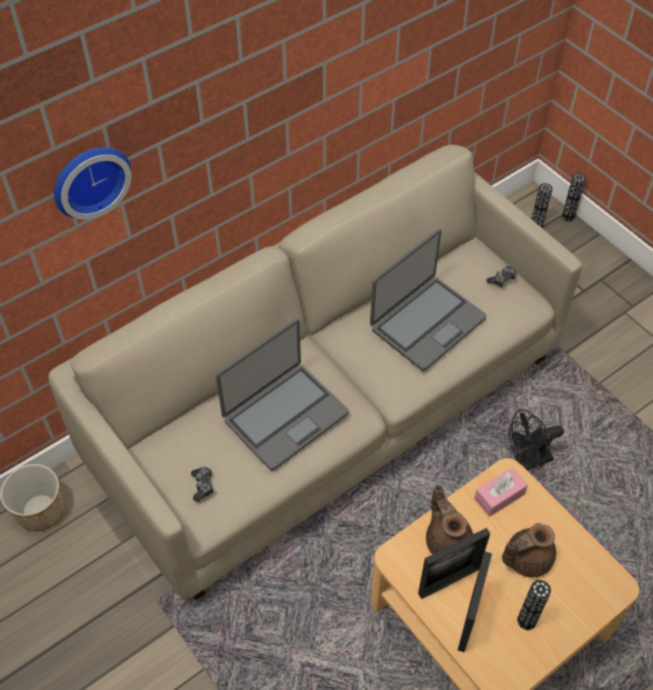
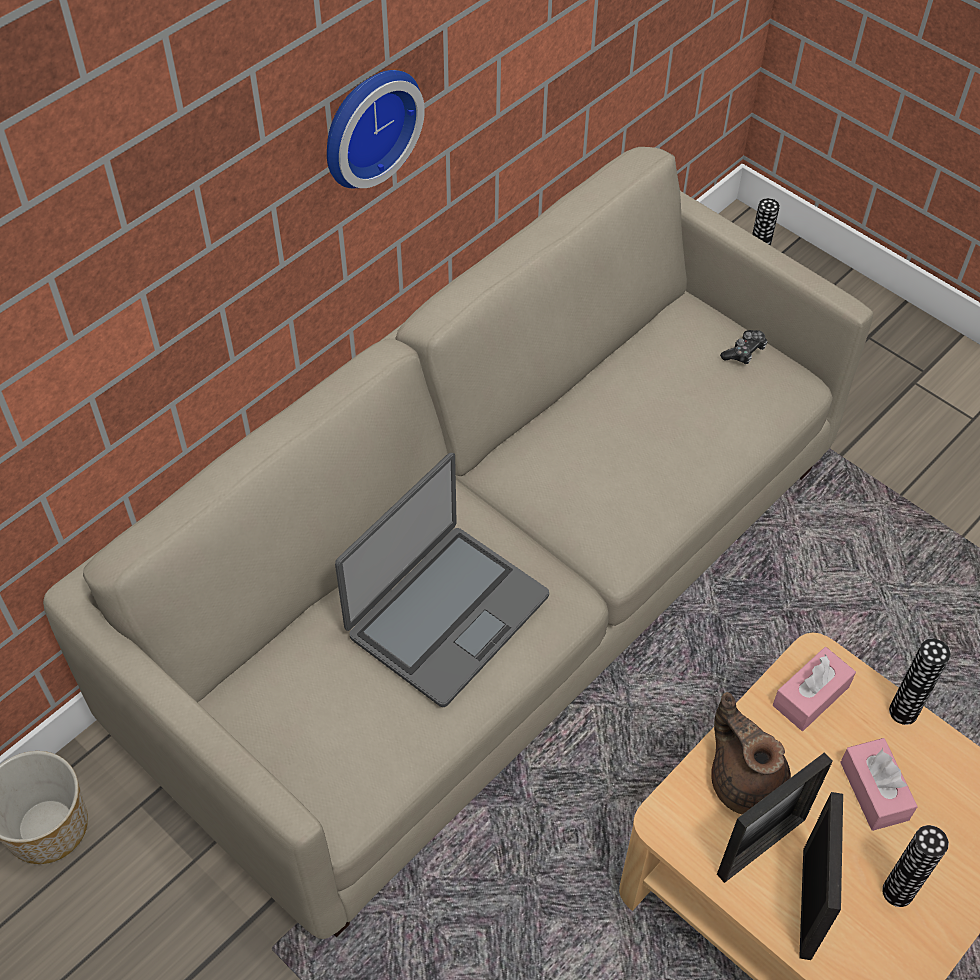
camera: 10 degrees left, 0 degrees up
wall clock [54,147,131,220] -> wall clock moved to [327,70,425,188]
game controller [191,467,214,502] -> none
laptop [370,229,487,371] -> none
brown teapot [502,523,556,577] -> pink tissue box [840,738,918,831]
black fan [508,410,564,470] -> none
vase [562,173,586,222] -> vase moved to [889,638,951,725]

